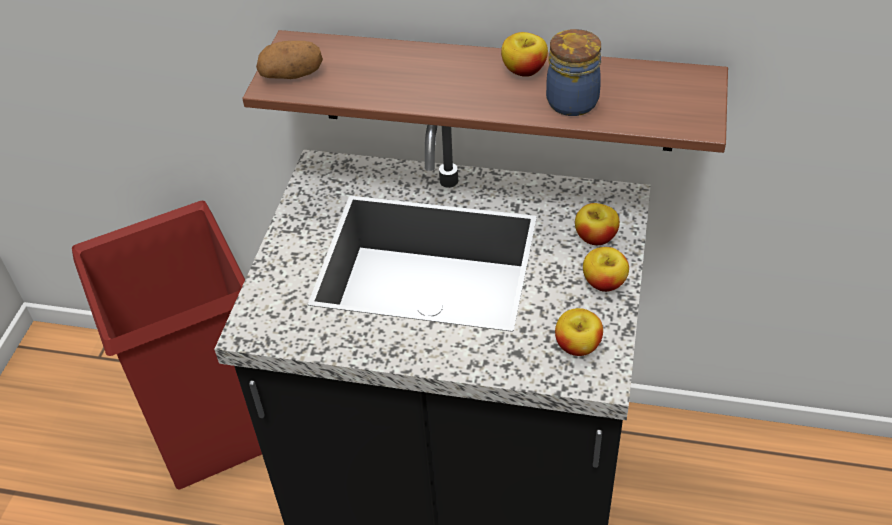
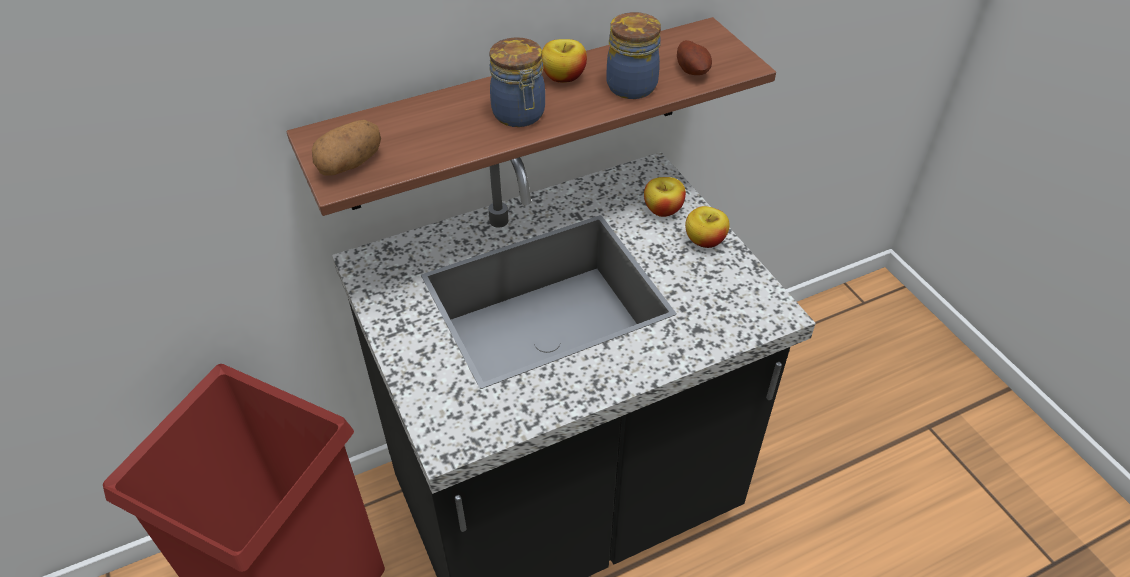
camera: 40 degrees left, 0 degrees up
apple [555,308,603,356] -> none
none -> jar [489,37,545,127]
none -> potato [677,40,712,75]

